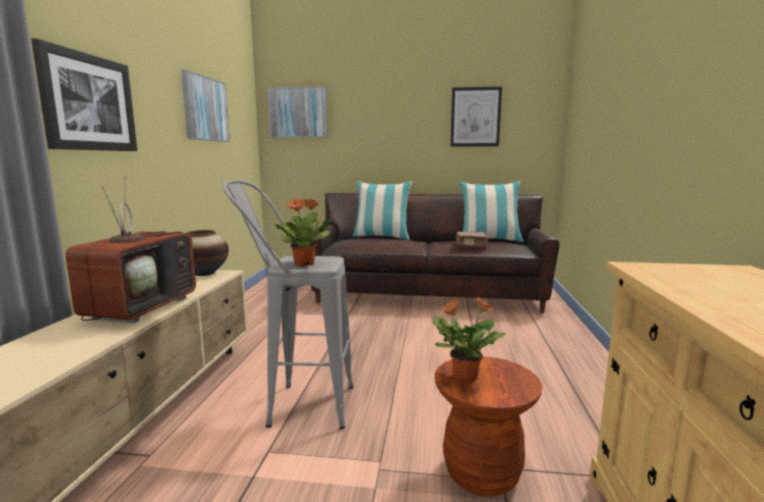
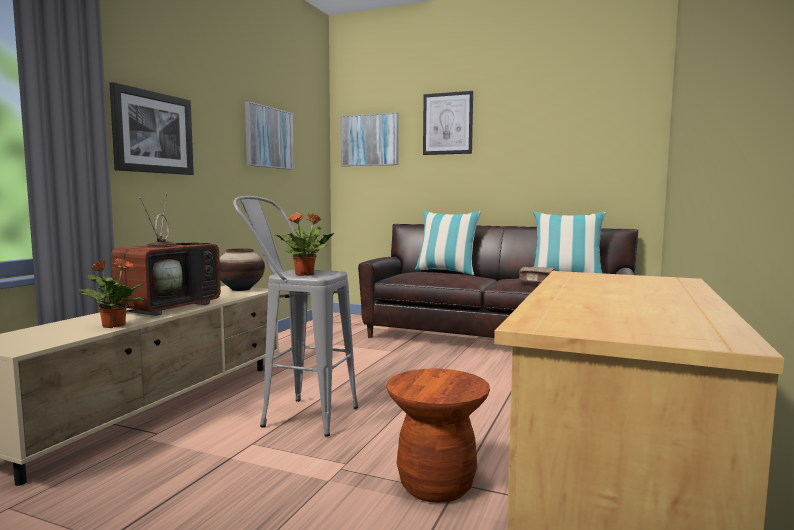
camera: 15 degrees right, 5 degrees down
potted plant [432,297,506,382] -> potted plant moved to [77,258,145,328]
picture [451,87,502,147] -> picture moved to [423,91,473,155]

